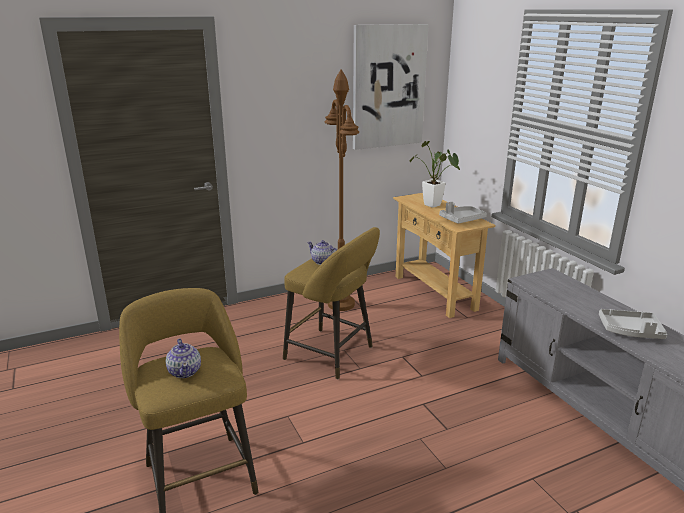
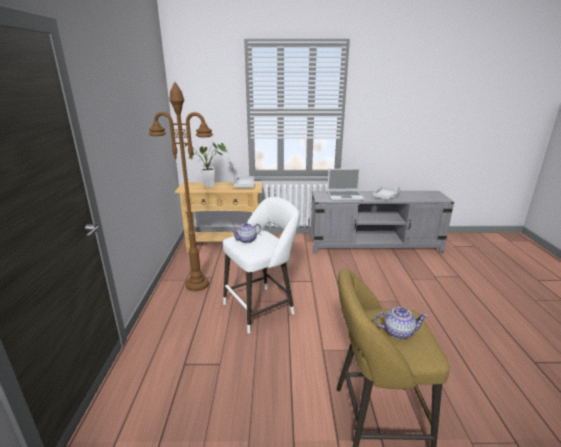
camera: 65 degrees left, 0 degrees up
yellow stool [283,227,380,379] -> white stool [223,197,299,334]
picture [353,24,429,150] -> none
none -> laptop [327,168,364,201]

